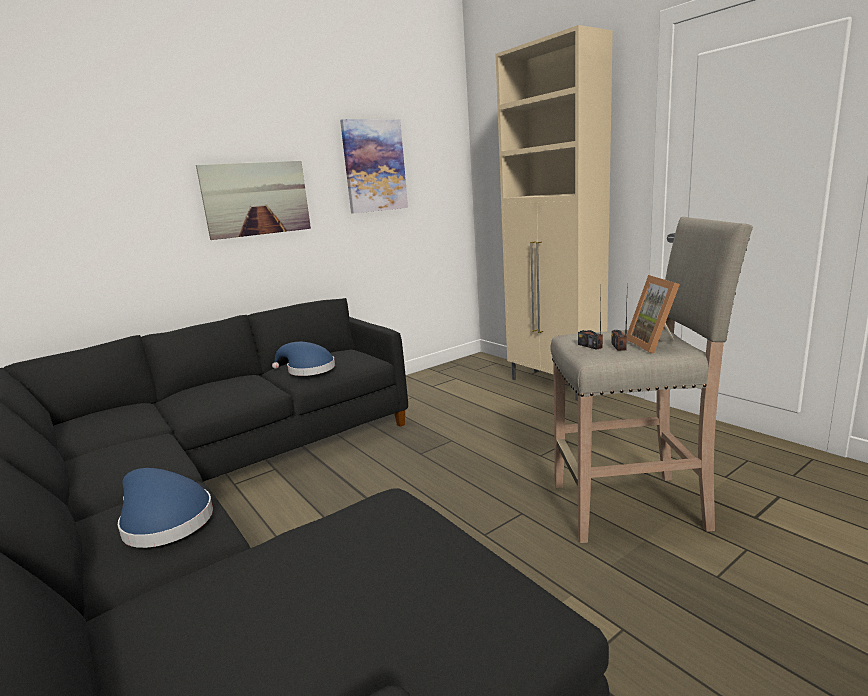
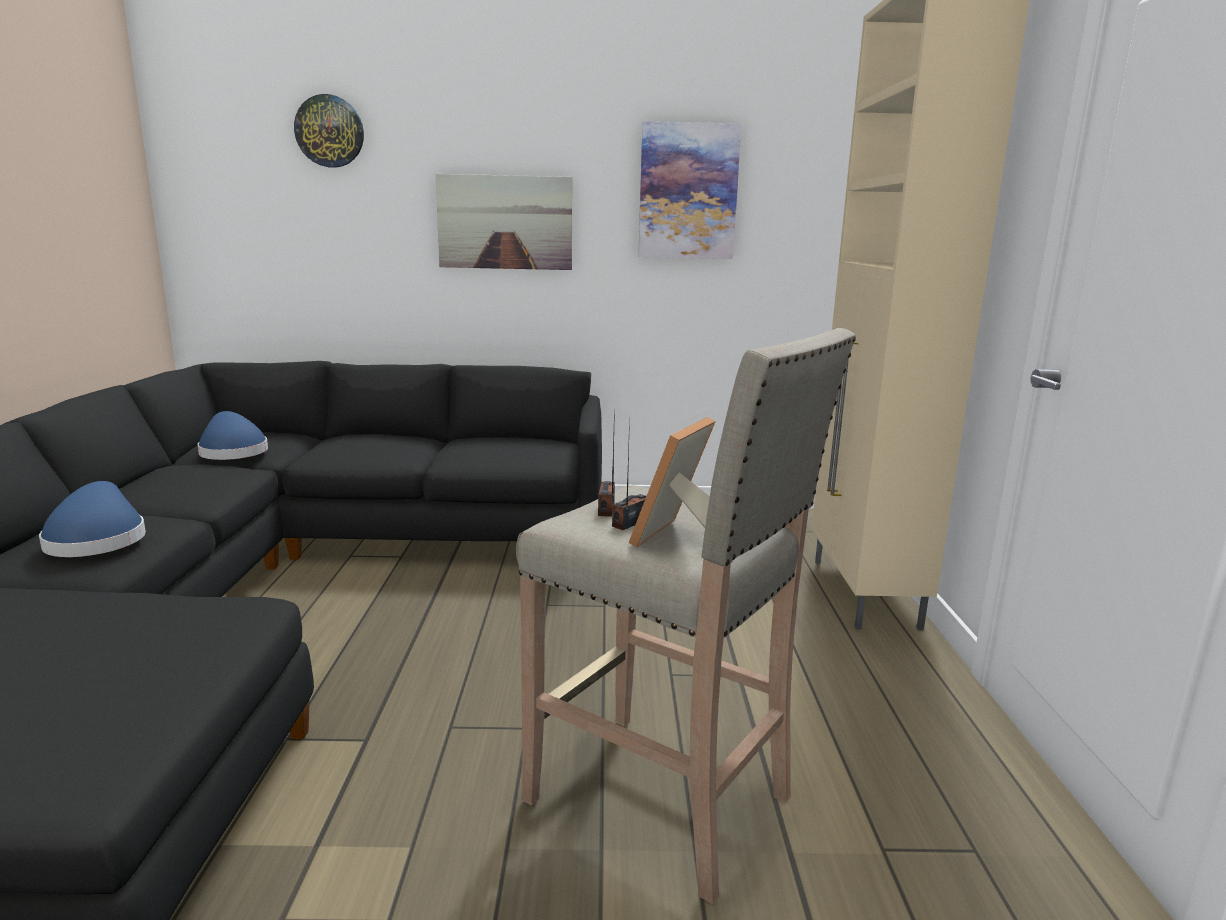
camera: 35 degrees right, 0 degrees up
blue hat [272,342,335,376] -> blue hat moved to [197,411,268,460]
none -> wall clock [294,94,364,168]

